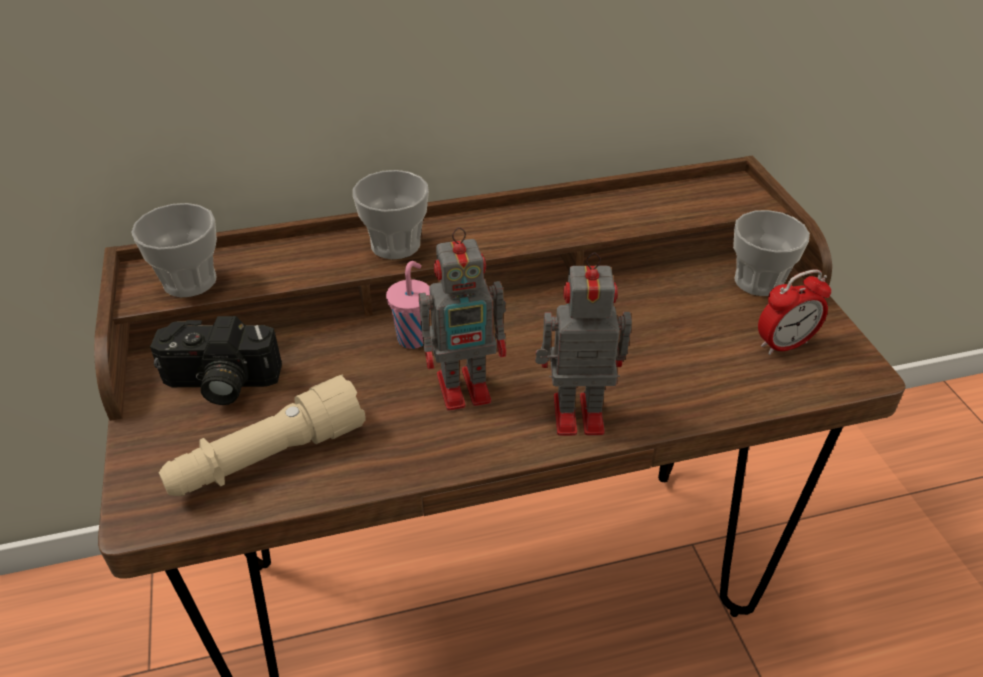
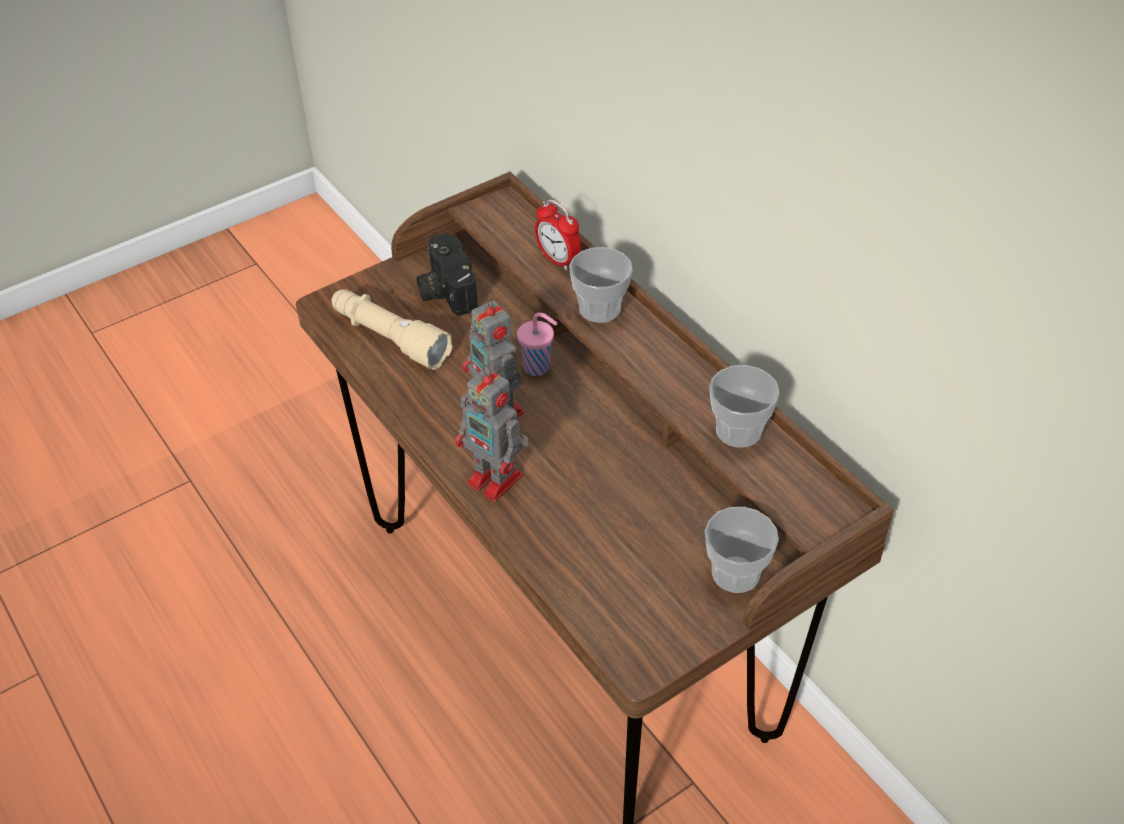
camera: 70 degrees right, 5 degrees up
cup [131,203,217,297] -> cup moved to [709,365,780,448]
toy robot [535,252,632,436] -> toy robot turned 150 degrees clockwise [455,365,529,502]
alarm clock [758,269,831,355] -> alarm clock moved to [535,199,581,270]

